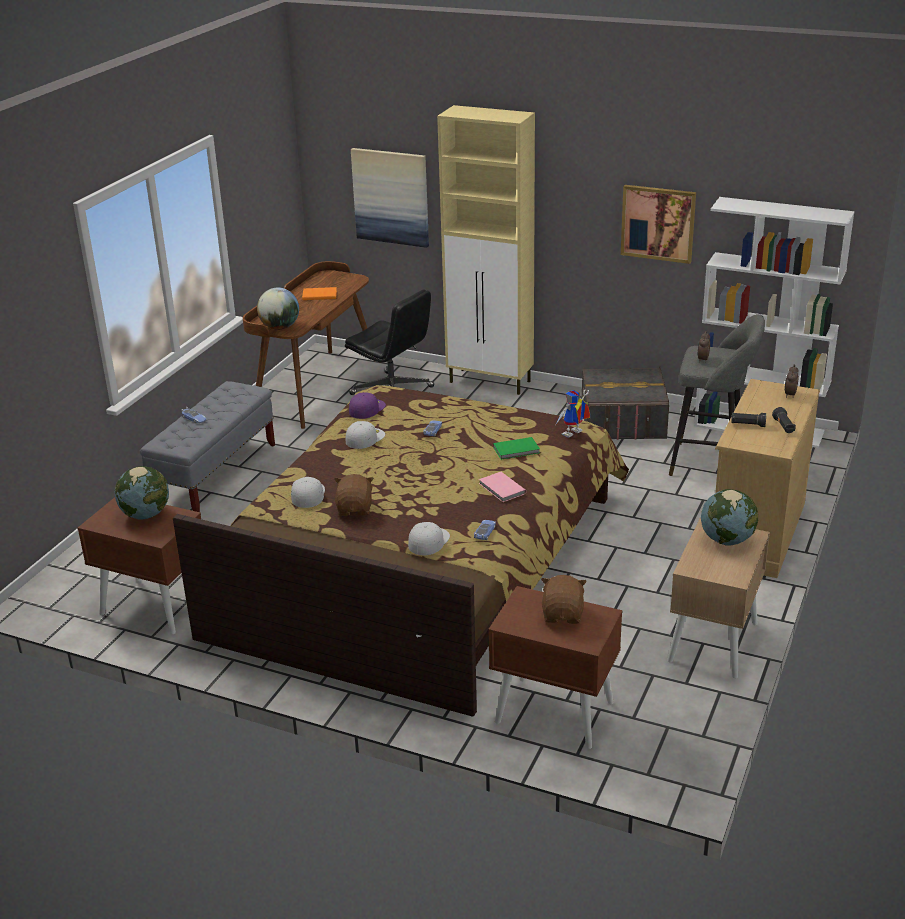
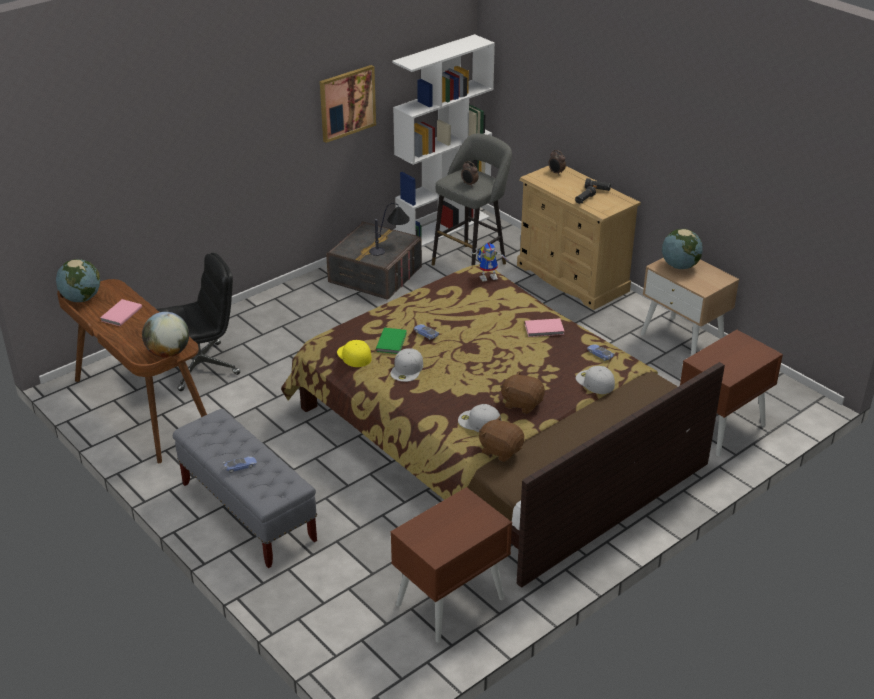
camera: 65 degrees left, 5 degrees up
globe [115,466,169,520] -> globe moved to [56,259,100,302]
orange book [302,287,337,300] -> pink book [100,299,142,326]
white cap [346,421,385,449] -> white cap turned 135 degrees counterclockwise [390,348,423,382]
purple cap [349,392,386,419] -> yellow cap [337,340,372,367]
picture [351,148,429,248] -> none
beige cabinet [437,105,535,395] -> none
green book [493,437,540,460] -> green book moved to [376,328,407,354]
brown plush toy [541,575,587,624] -> brown plush toy moved to [479,416,524,462]
toy robot [555,389,591,438] -> toy robot turned 90 degrees counterclockwise [471,243,509,282]
none -> table lamp [369,203,410,256]

